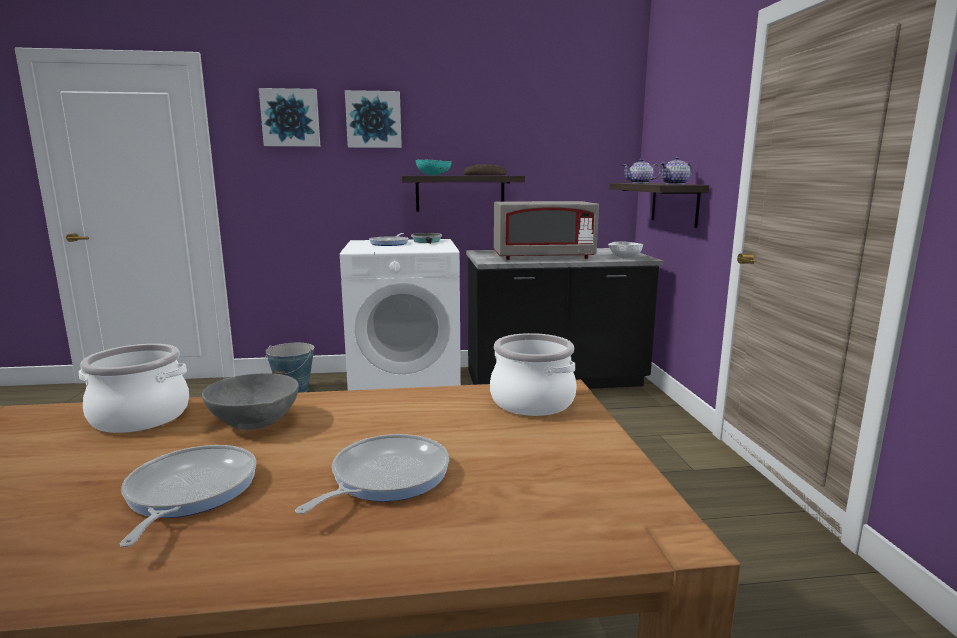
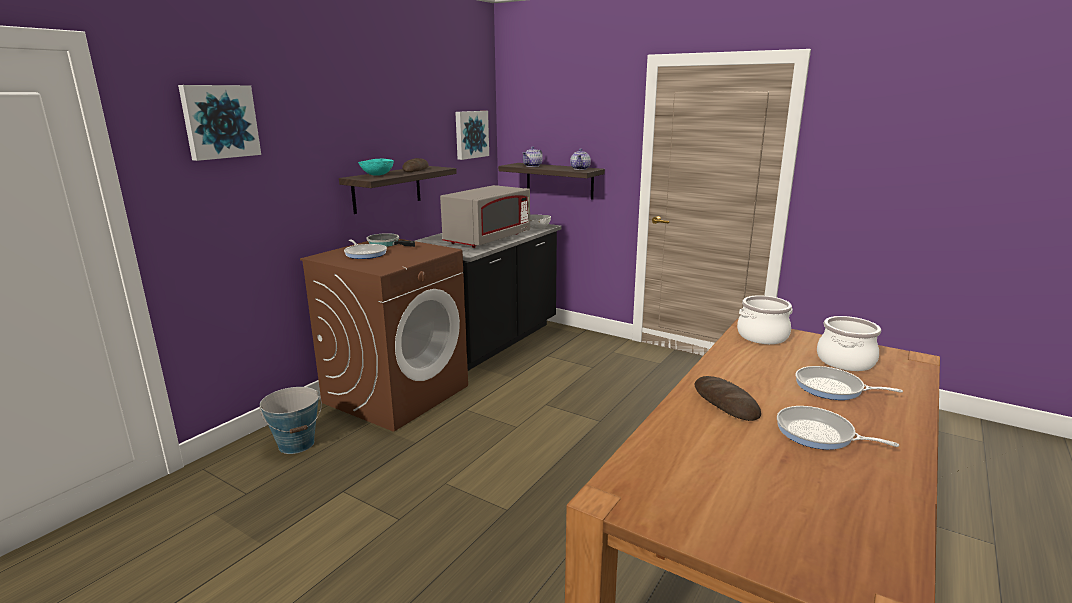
camera: 50 degrees left, 5 degrees up
cooking pot [79,344,189,433] -> cooking pot moved to [817,316,881,371]
grey bowl [202,373,299,430] -> bread [694,376,761,421]
frying pan [295,434,449,514] -> frying pan turned 45 degrees counterclockwise [796,366,903,400]
white washing machine [340,239,461,390] -> brown washing machine [300,239,468,432]
picture [345,90,402,148] -> picture moved to [455,111,489,160]

